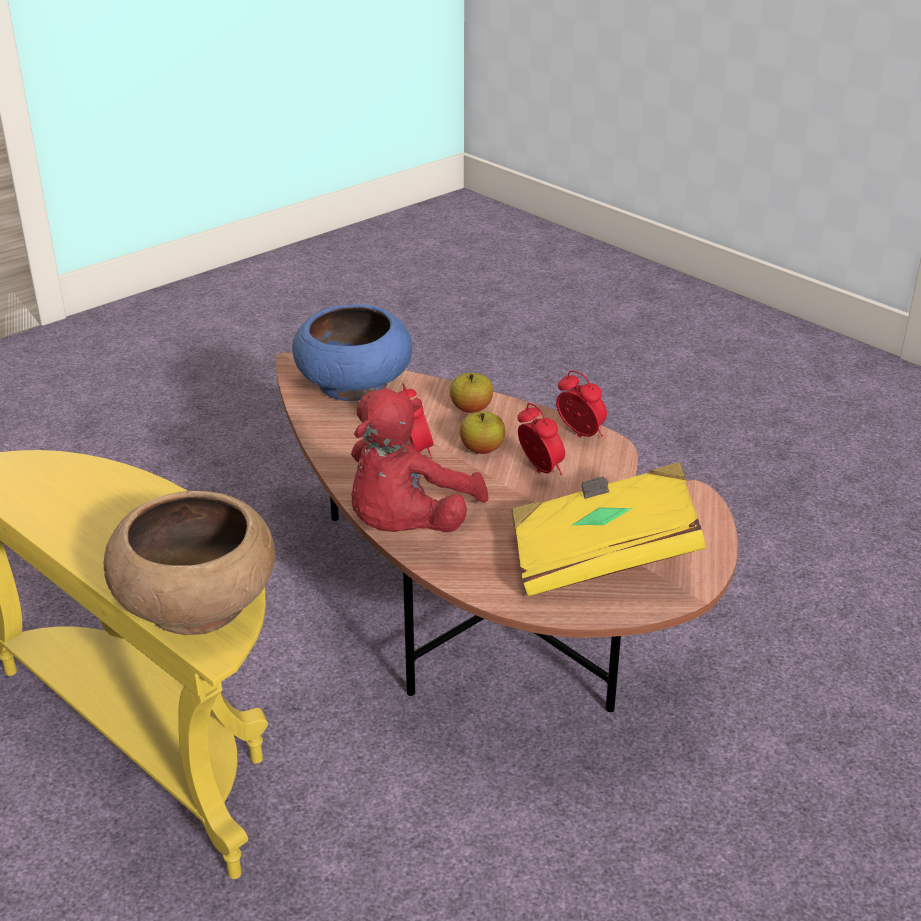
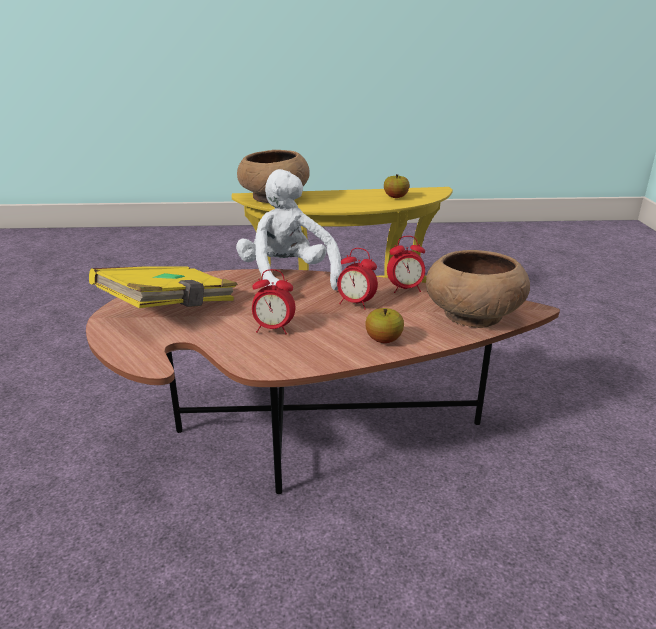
camera: 130 degrees right, 5 degrees down
blue bowl [292,304,412,401] -> brown bowl [426,250,530,328]
red plush toy [351,388,488,532] -> white plush toy [236,169,342,290]
apple [460,411,505,454] -> apple moved to [384,174,409,198]
alarm clock [556,371,607,437] -> alarm clock moved to [387,236,425,293]

